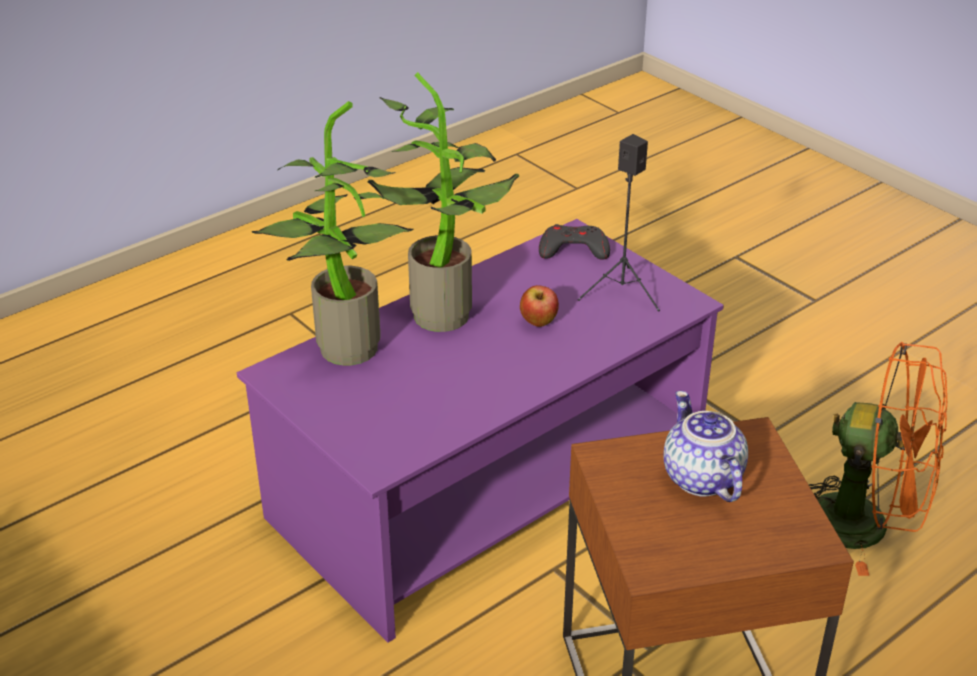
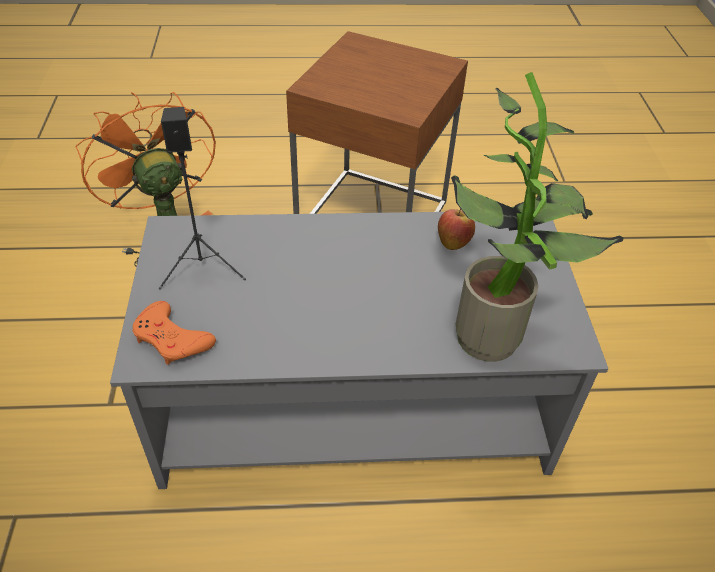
camera: 145 degrees left, 10 degrees up
purple coffee table [237,219,724,643] -> grey coffee table [110,212,608,489]
potted plant [368,72,519,332] -> none
apple [520,285,559,327] -> apple moved to [438,208,475,250]
grey game controller [539,224,610,259] -> orange game controller [132,301,216,365]
teapot [664,391,748,502] -> none

